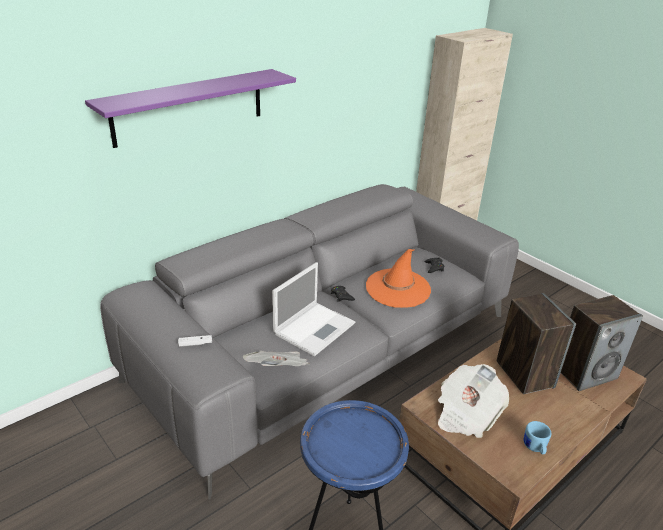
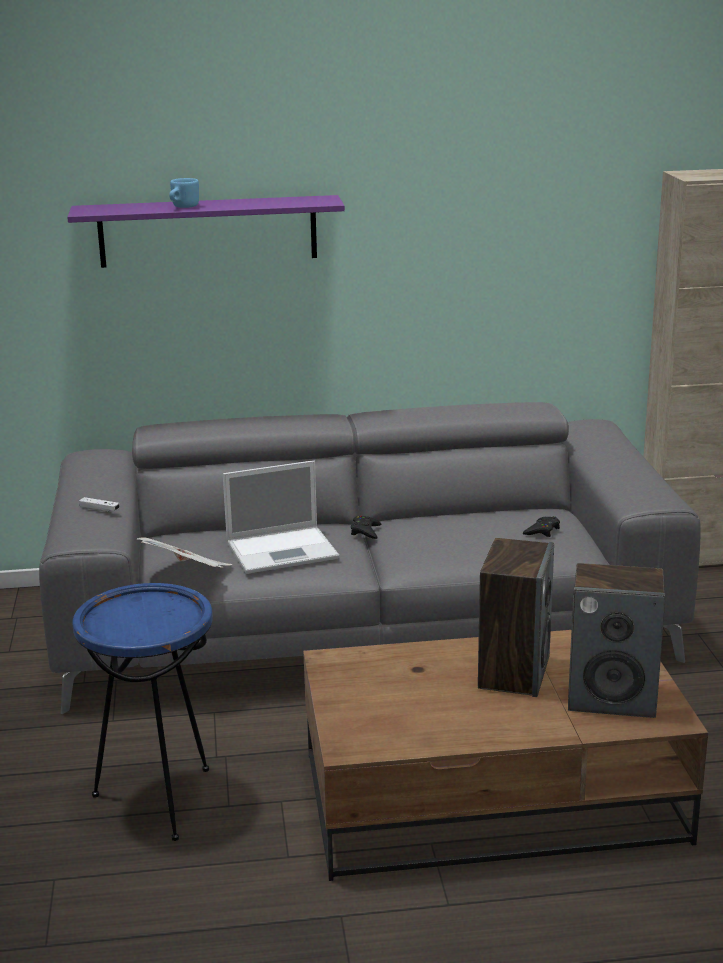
camera: 35 degrees right, 10 degrees down
orange hat [366,249,431,308] -> none
newspaper [438,364,509,438] -> none
blue mug [524,421,551,454] -> blue mug moved to [169,178,199,208]

